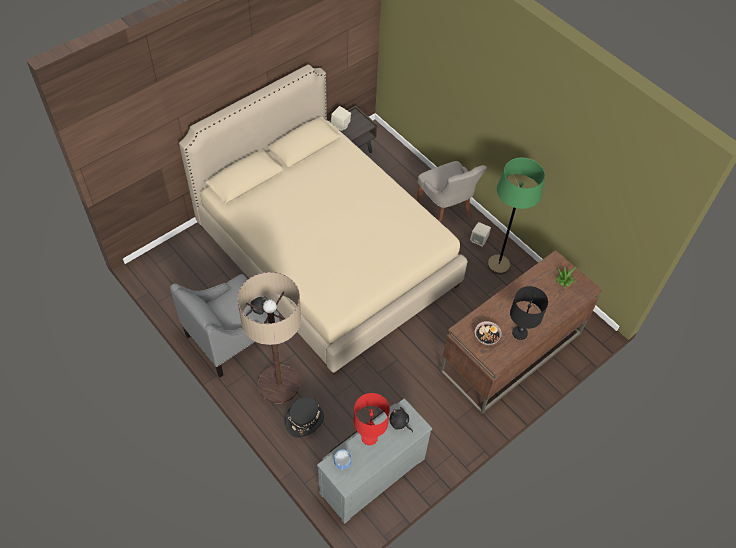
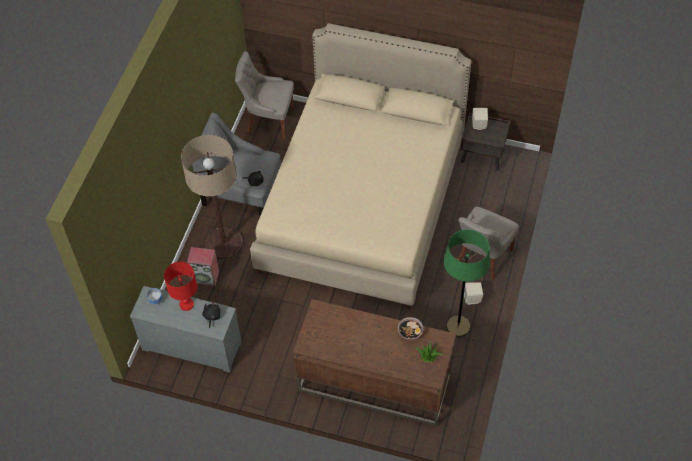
camera: 60 degrees right, 0 degrees up
black hat [285,397,324,438] -> speaker [187,247,219,287]
bowl [475,321,502,345] -> bowl moved to [398,317,423,340]
black table lamp [510,286,548,340] -> none
none -> grey chair [235,51,294,139]

